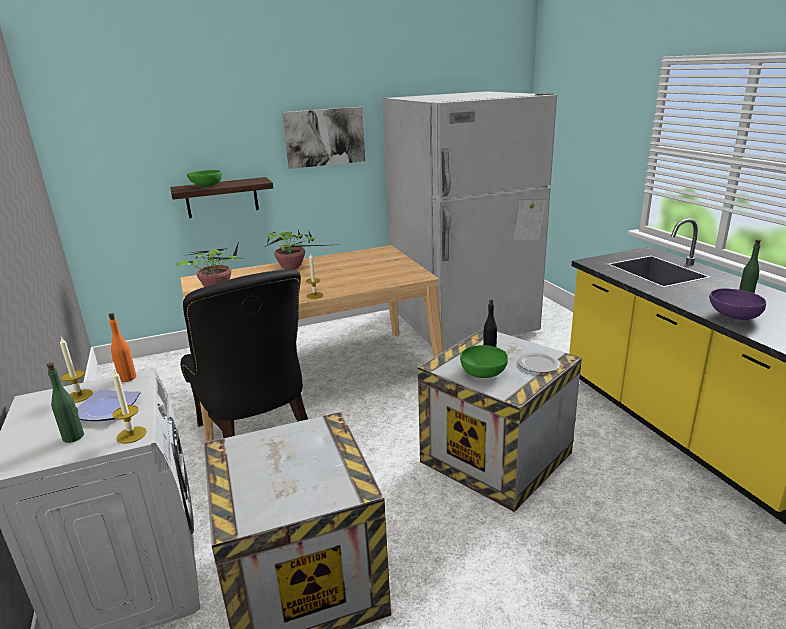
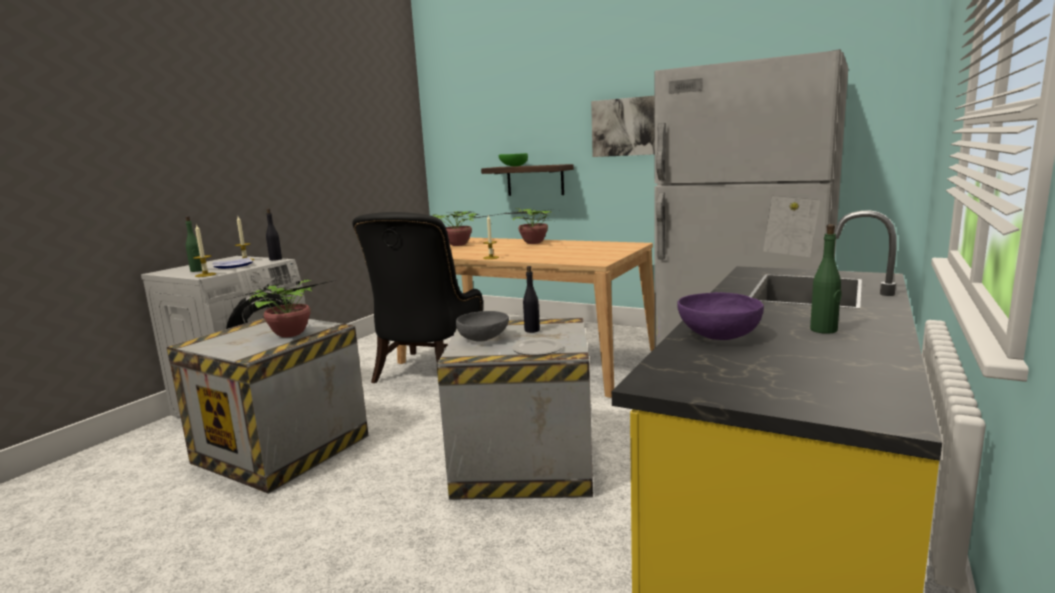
camera: 50 degrees right, 10 degrees down
orange bottle [109,313,136,382] -> black bottle [266,209,282,261]
green bowl [460,345,508,378] -> grey bowl [456,311,509,341]
none -> potted plant [242,280,336,338]

